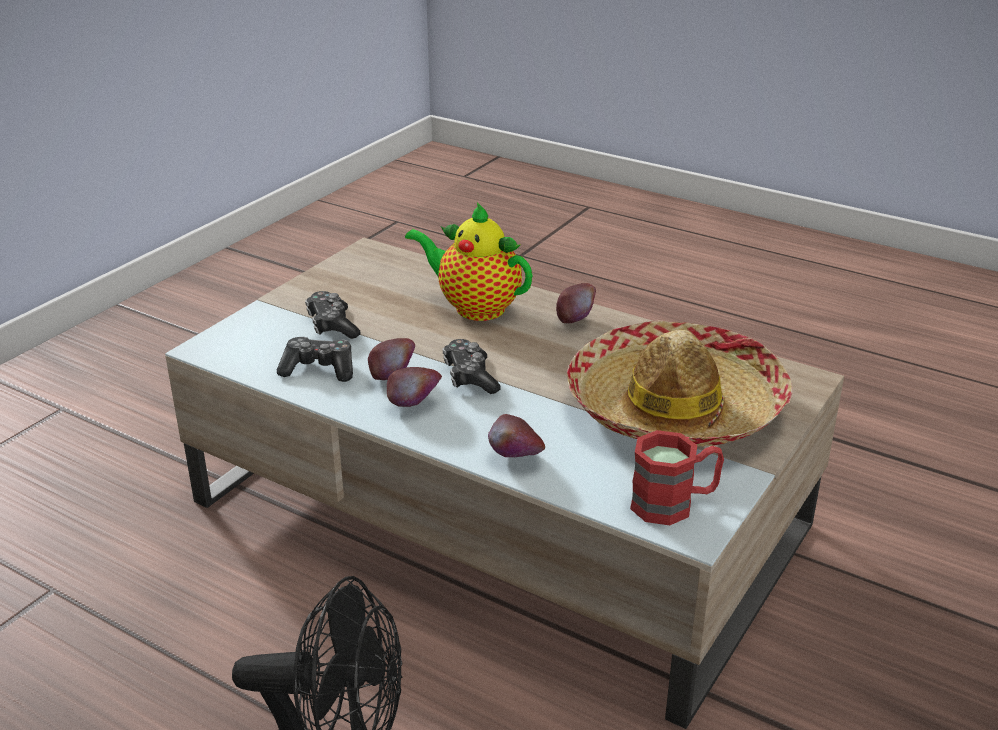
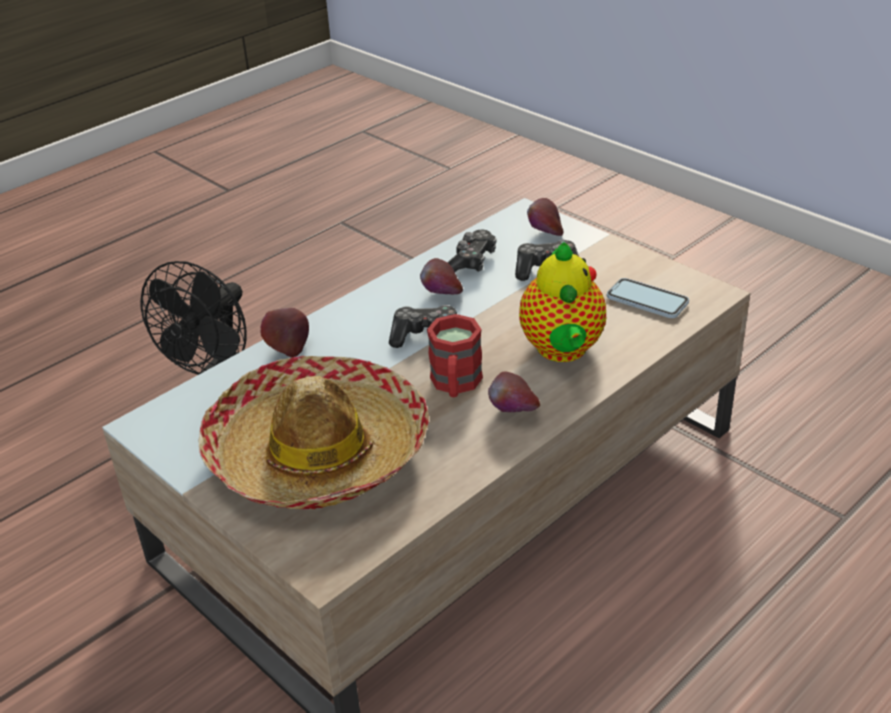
camera: 105 degrees right, 5 degrees up
apple [387,367,442,407] -> apple moved to [527,198,564,236]
teapot [405,202,533,321] -> teapot turned 135 degrees clockwise [519,242,606,362]
red mug [630,430,724,525] -> red mug moved to [427,314,483,397]
none -> phone [607,278,689,318]

